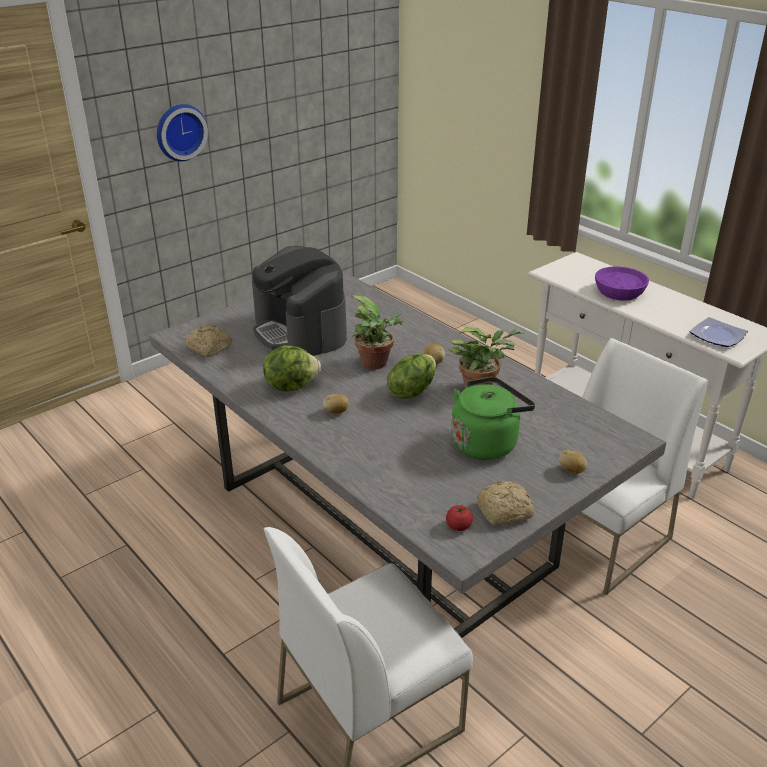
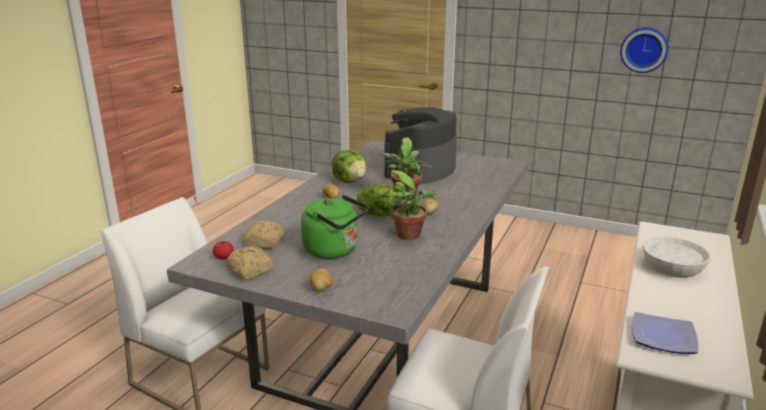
camera: 65 degrees right, 10 degrees down
wall clock [157,104,208,161] -> wall clock moved to [620,27,668,73]
bread [186,325,232,357] -> bread moved to [243,220,285,249]
purple bowl [595,266,649,301] -> white bowl [643,237,711,278]

